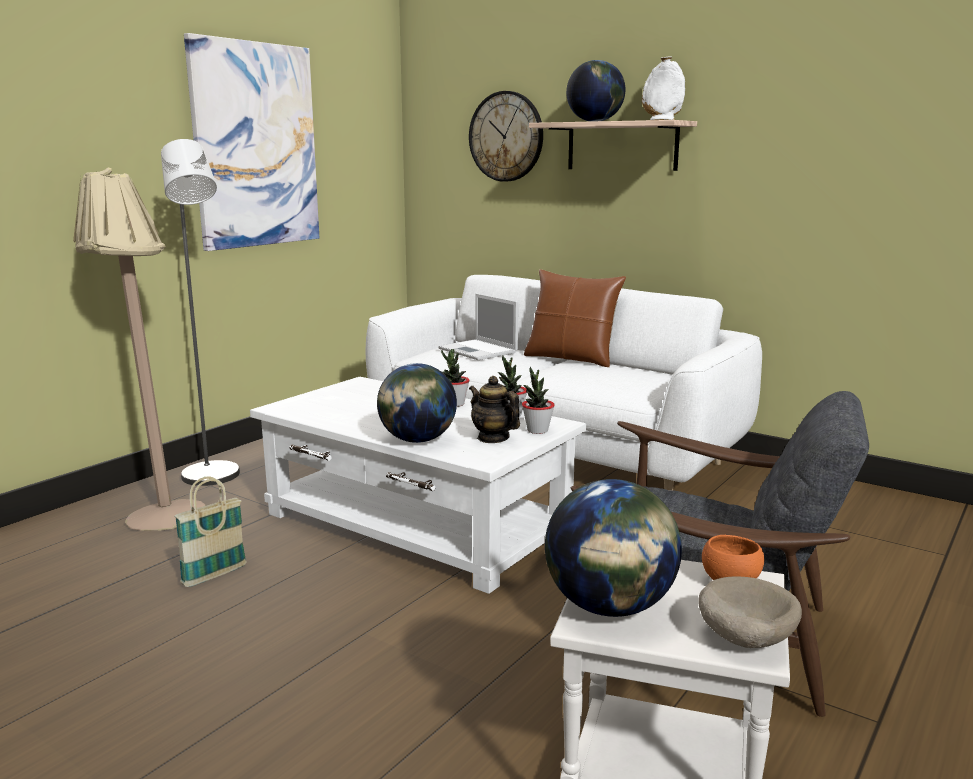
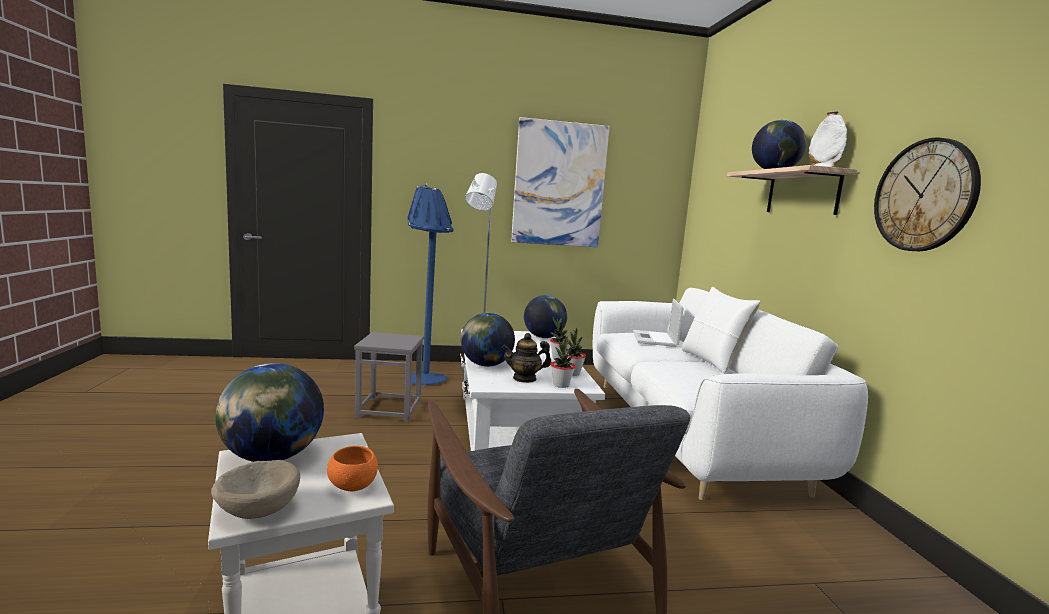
camera: 45 degrees right, 5 degrees down
beige floor lamp [73,168,206,531] -> blue floor lamp [403,184,454,385]
basket [174,476,247,587] -> grey stool [354,332,424,422]
wall clock [469,91,543,182] -> wall clock moved to [874,137,981,251]
teapot [469,376,520,443] -> teapot turned 105 degrees counterclockwise [502,333,551,383]
brown pillow [524,269,626,367] -> white pillow [682,287,760,373]
none -> globe [524,295,567,338]

